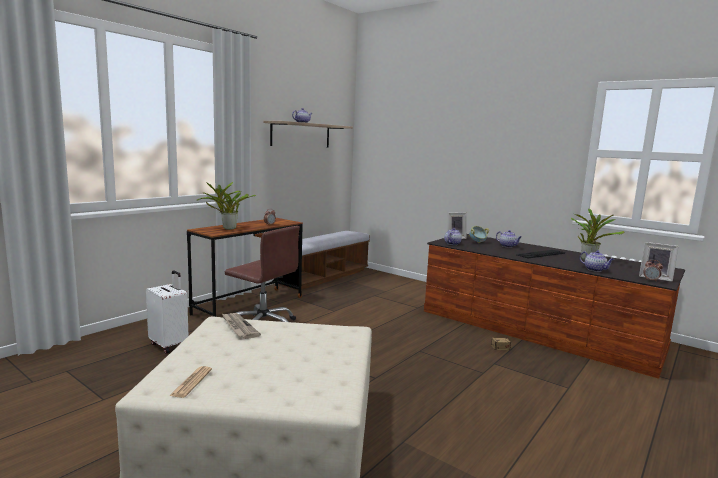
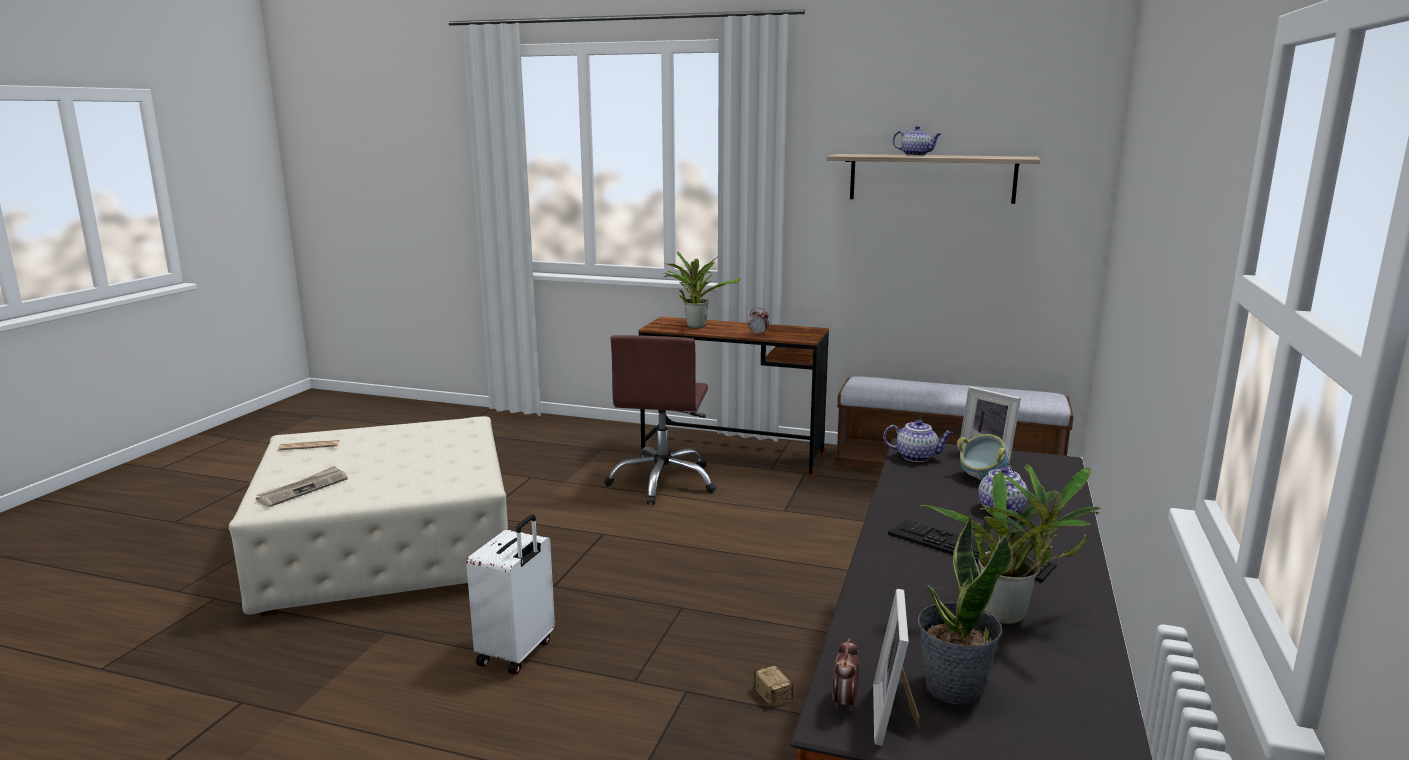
camera: 70 degrees right, 5 degrees up
white suitcase [146,270,189,354] -> white suitcase moved to [466,515,555,675]
newspaper [221,313,261,339] -> newspaper moved to [256,466,348,507]
teapot [579,250,615,272] -> none
none -> potted plant [918,515,1013,705]

